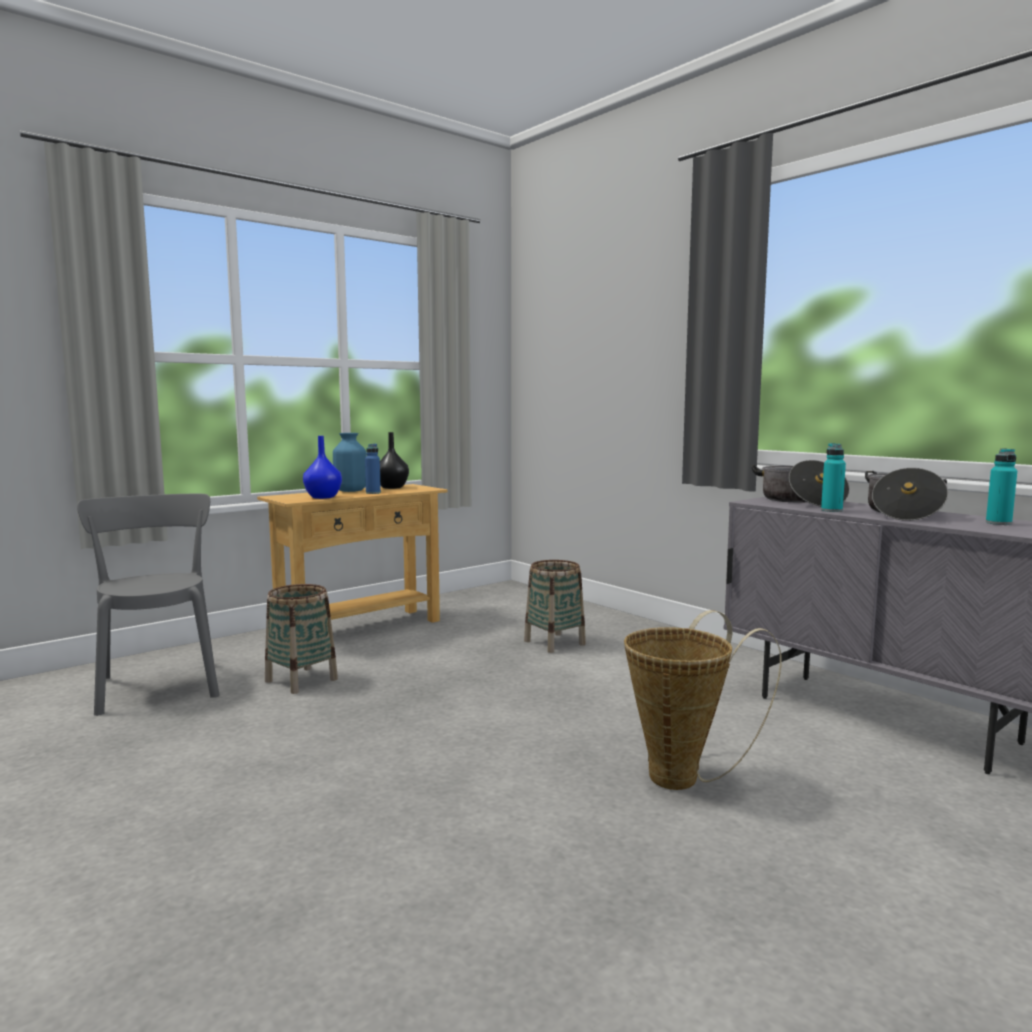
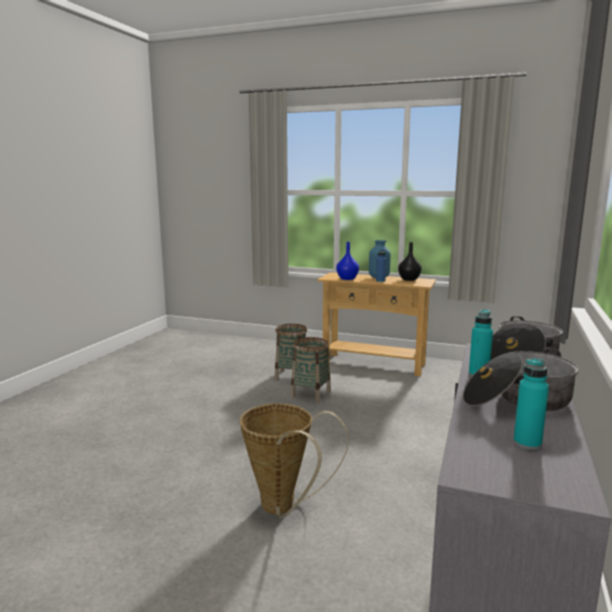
camera: 60 degrees right, 5 degrees up
grey chair [77,494,220,716] -> none
basket [524,560,586,653] -> basket moved to [291,337,331,403]

